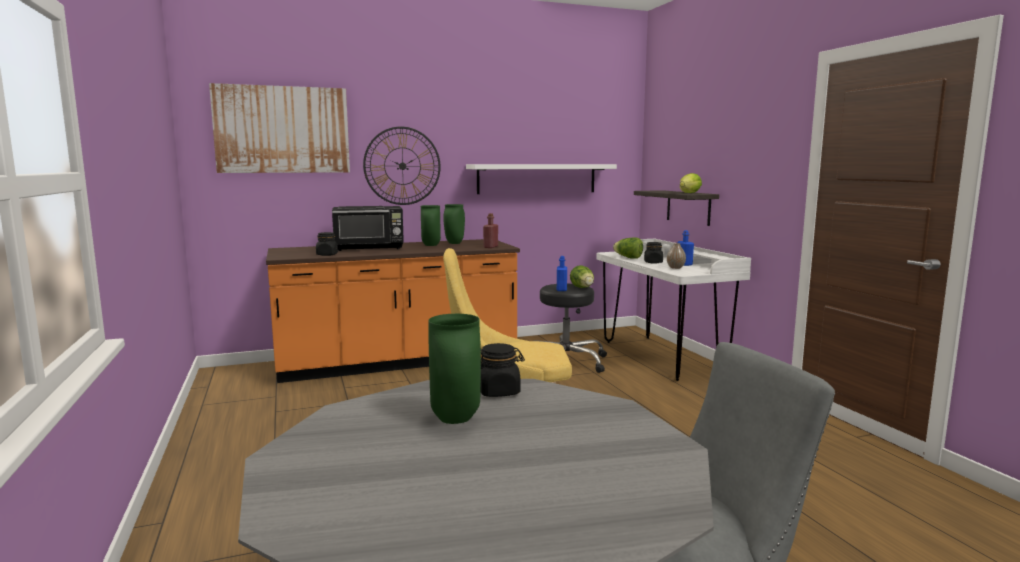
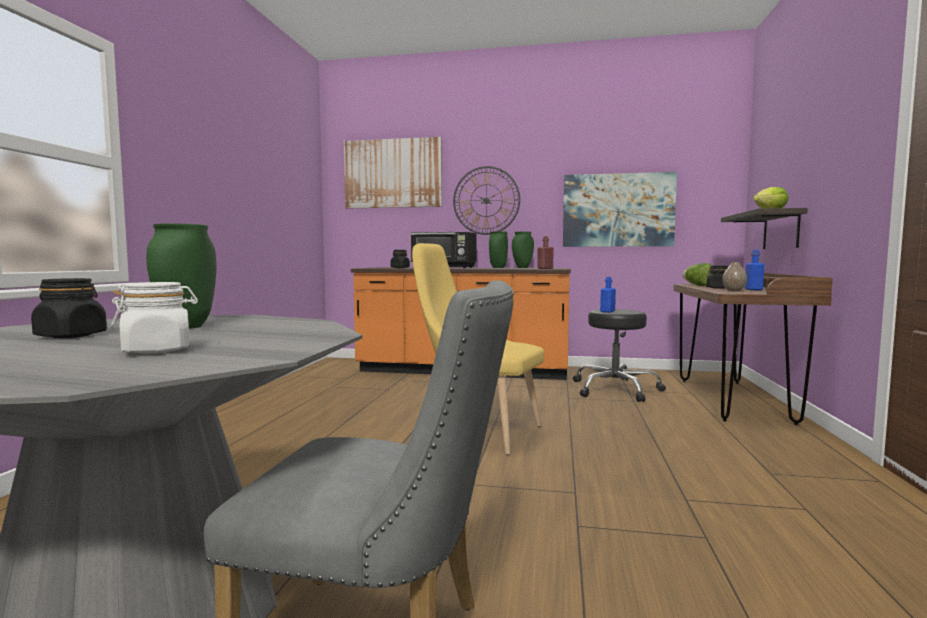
camera: 30 degrees right, 5 degrees down
white shelf [466,164,617,194] -> picture [563,172,677,247]
black jar [480,343,525,397] -> black jar moved to [31,278,107,338]
lettuce [570,265,594,288] -> none
white desk [596,239,751,381] -> brown desk [673,273,833,425]
none -> white jar [111,282,198,354]

